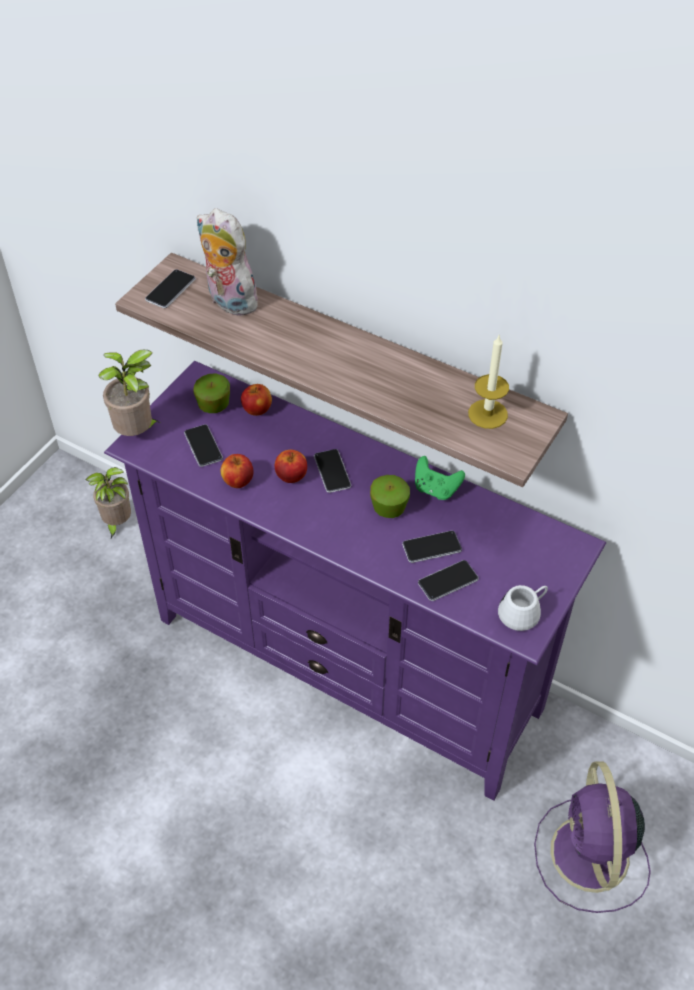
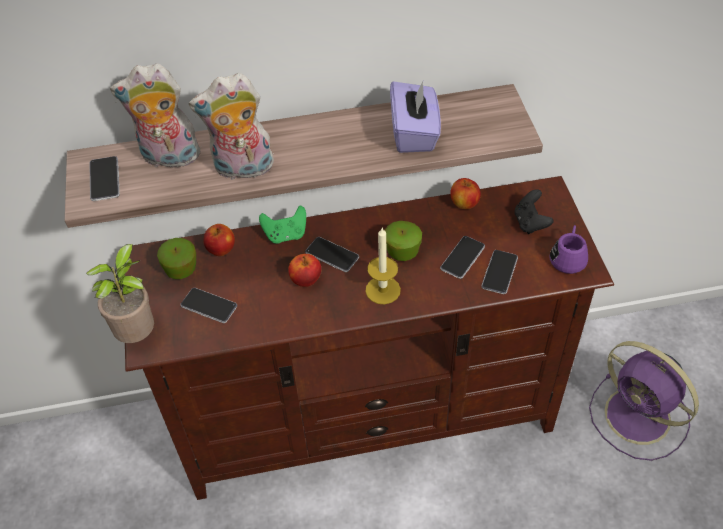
camera: 40 degrees left, 0 degrees up
potted plant [85,467,131,538] -> none
purple tv stand [104,361,606,801] -> brown tv stand [125,176,614,500]
apple [220,454,253,488] -> apple moved to [450,178,481,209]
green game controller [415,456,465,500] -> green game controller moved to [259,206,306,243]
candle [468,336,509,429] -> candle moved to [365,228,401,304]
white mug [498,585,548,631] -> purple mug [550,225,588,274]
none -> plush toy [189,73,274,180]
none -> purple tissue box [390,79,441,153]
none -> black game controller [514,189,554,234]

